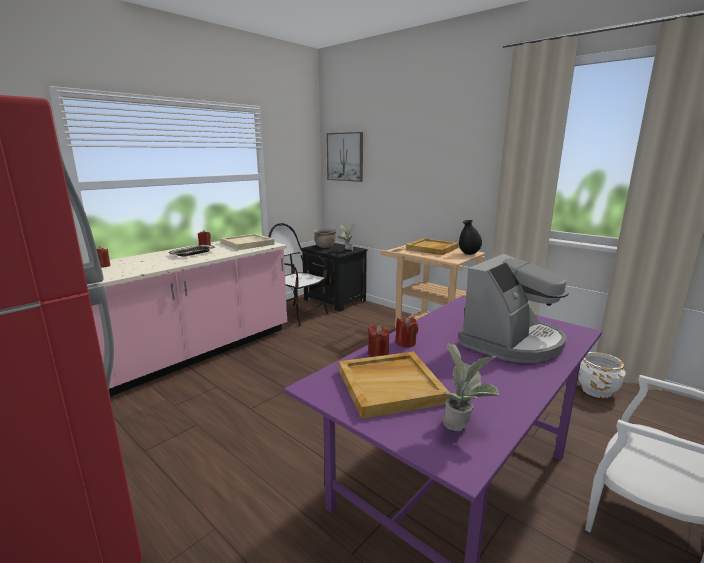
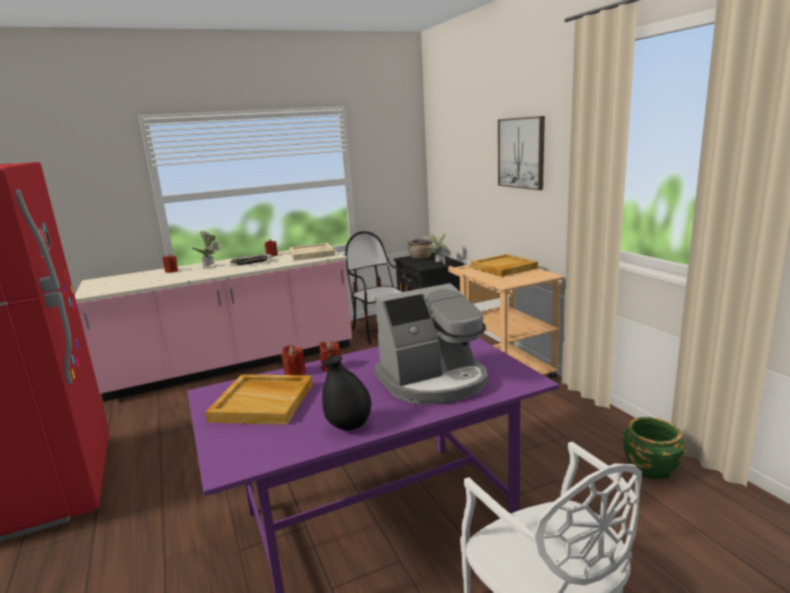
camera: 25 degrees right, 0 degrees up
picture [326,132,363,182] -> picture moved to [498,116,545,190]
potted plant [443,343,499,431] -> potted plant moved to [191,231,222,268]
black vase [459,220,482,255] -> black vase moved to [322,355,371,431]
white planter [578,352,626,398] -> green planter [623,417,685,481]

